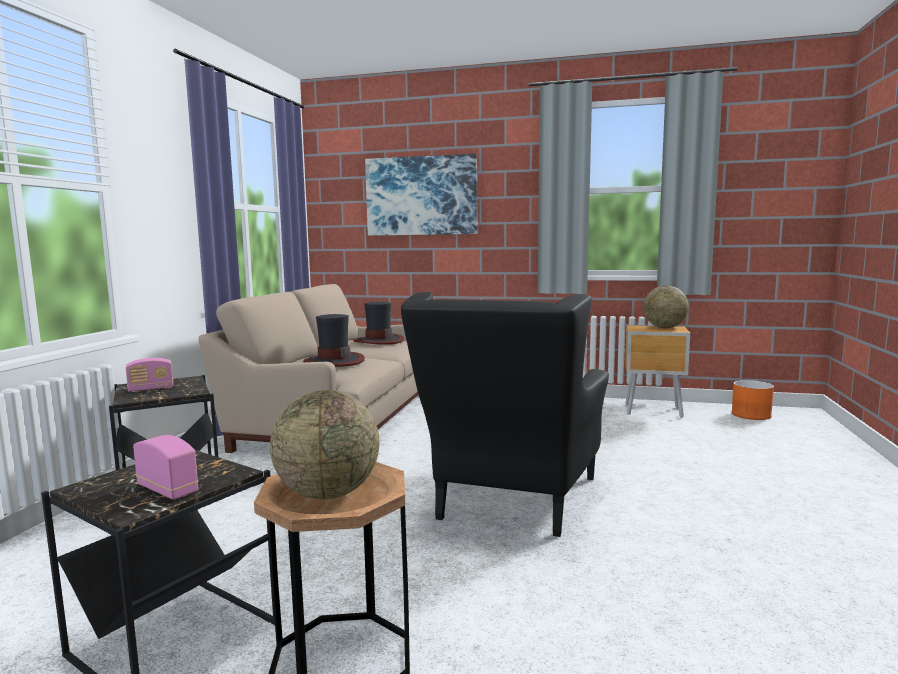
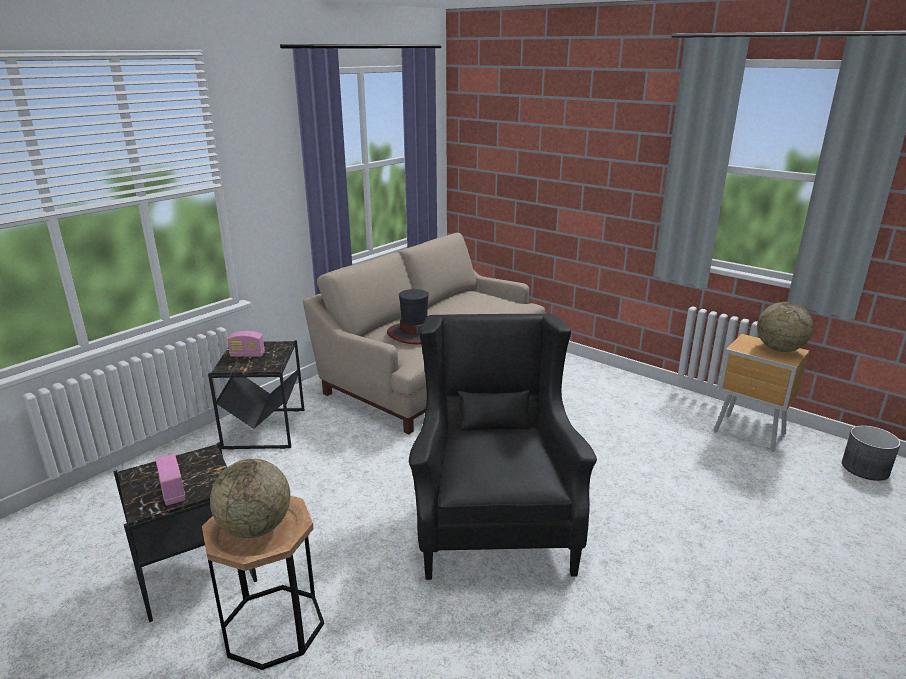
camera: 25 degrees right, 15 degrees up
hat [353,302,404,345] -> none
picture [365,154,477,236] -> none
black armchair [401,292,609,537] -> black armchair turned 135 degrees clockwise [409,314,597,580]
orange planter [732,380,774,420] -> grey planter [842,425,901,481]

